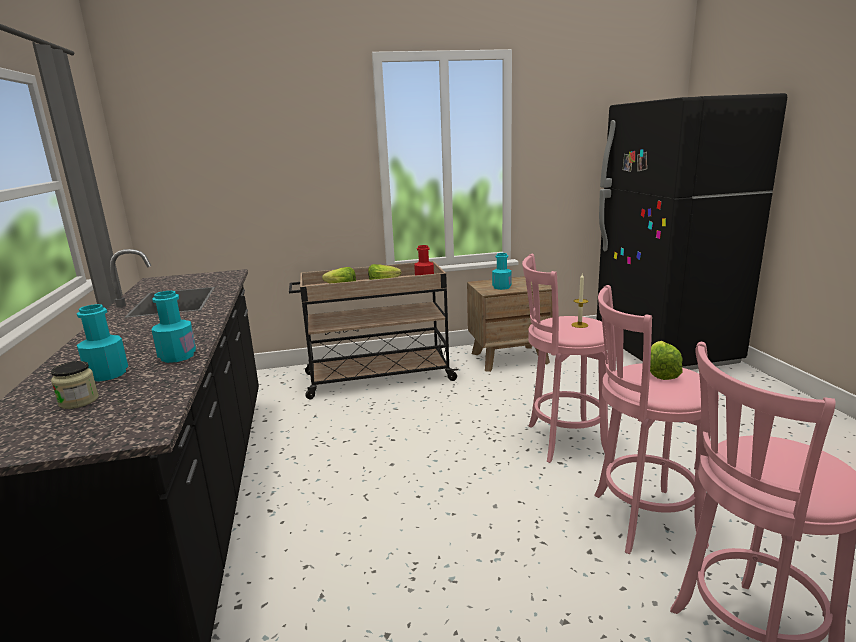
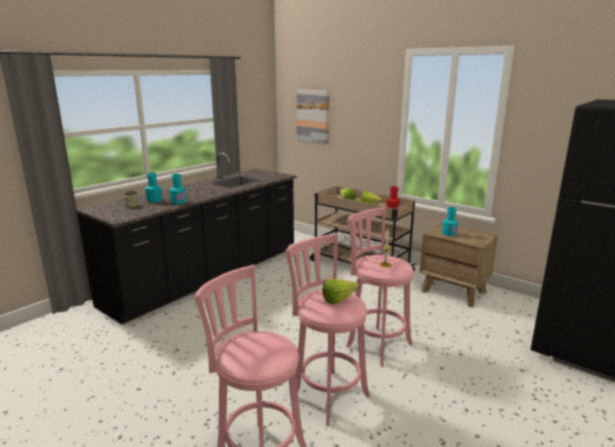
camera: 50 degrees right, 0 degrees up
none -> picture [297,89,329,145]

